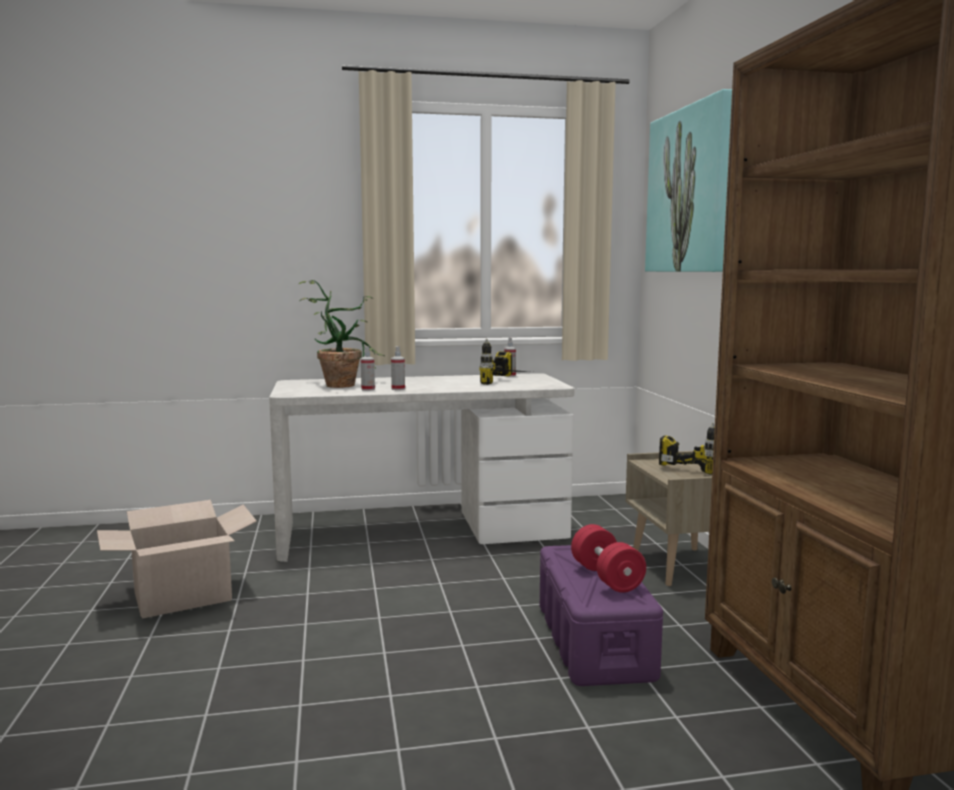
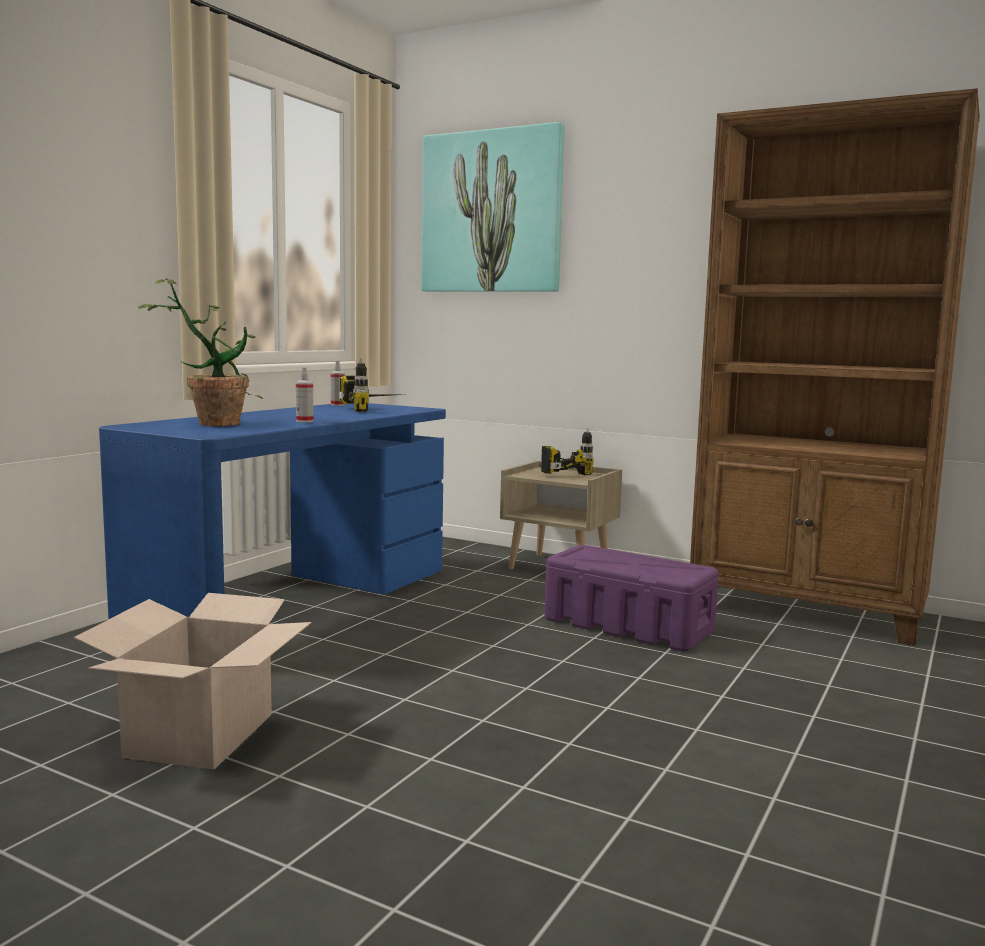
camera: 50 degrees left, 0 degrees up
white desk [269,373,574,562] -> blue desk [99,403,446,620]
spray bottle [361,346,375,391] -> none
red dumbbell [571,524,646,593] -> none

